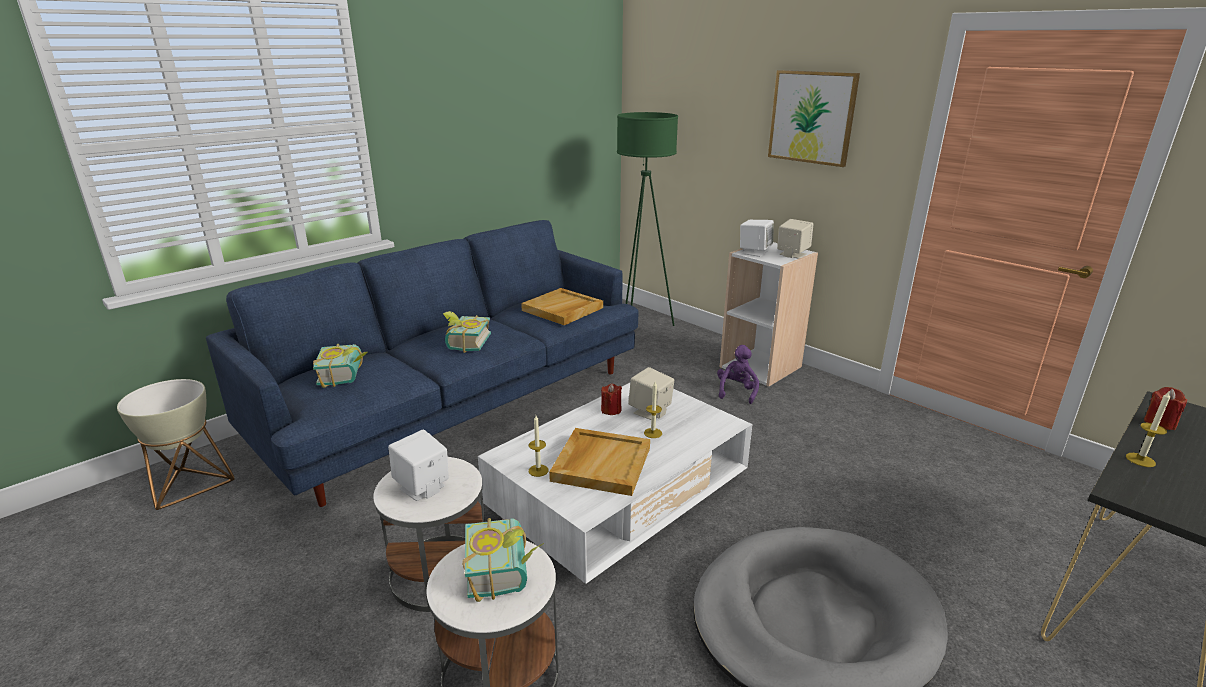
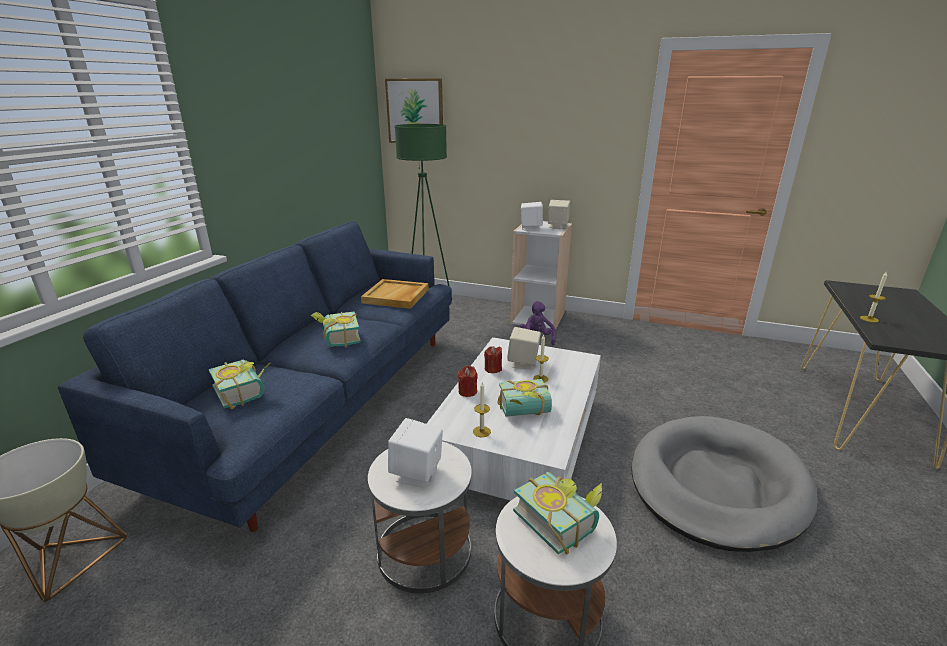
camera: 25 degrees left, 0 degrees up
beige tray [549,428,650,496] -> book [498,379,552,417]
picture [768,70,860,167] -> picture moved to [385,78,443,143]
red candle [1144,387,1187,430] -> red candle moved to [458,366,478,397]

